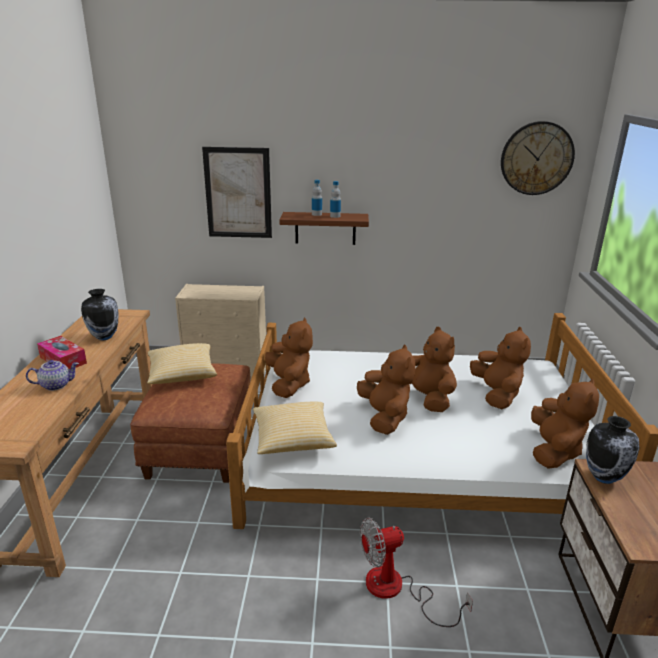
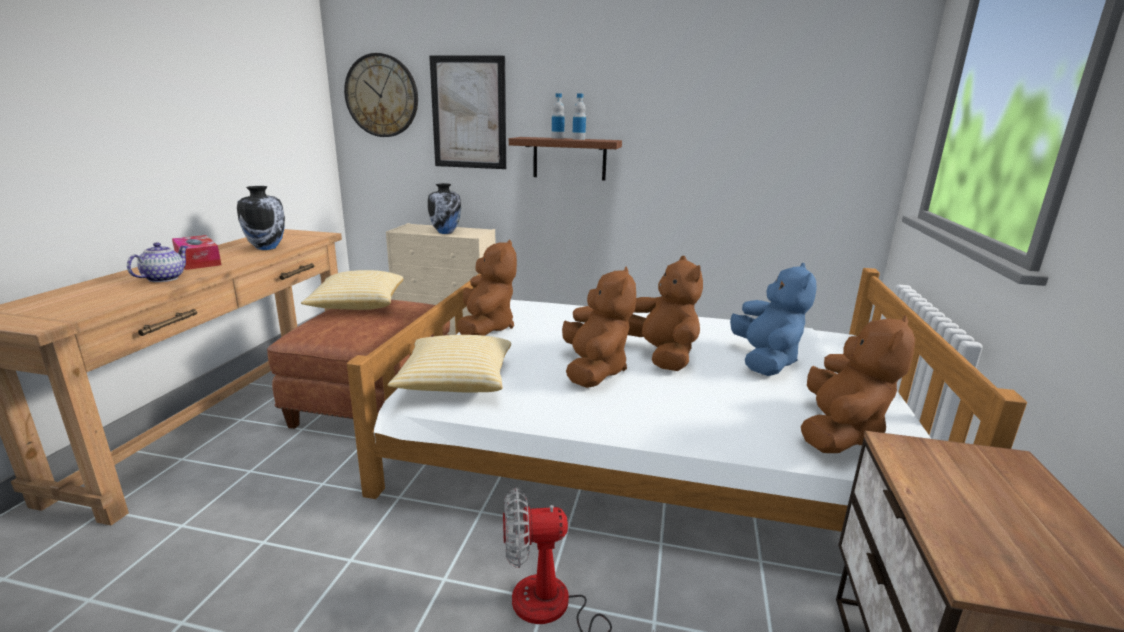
camera: 10 degrees right, 5 degrees down
teapot [26,360,79,391] -> teapot turned 60 degrees counterclockwise [127,242,188,282]
brown plush toy [470,327,531,409] -> blue plush toy [730,263,817,376]
wall clock [501,121,575,195] -> wall clock moved to [344,53,418,137]
vase [586,416,639,484] -> vase moved to [428,183,461,234]

